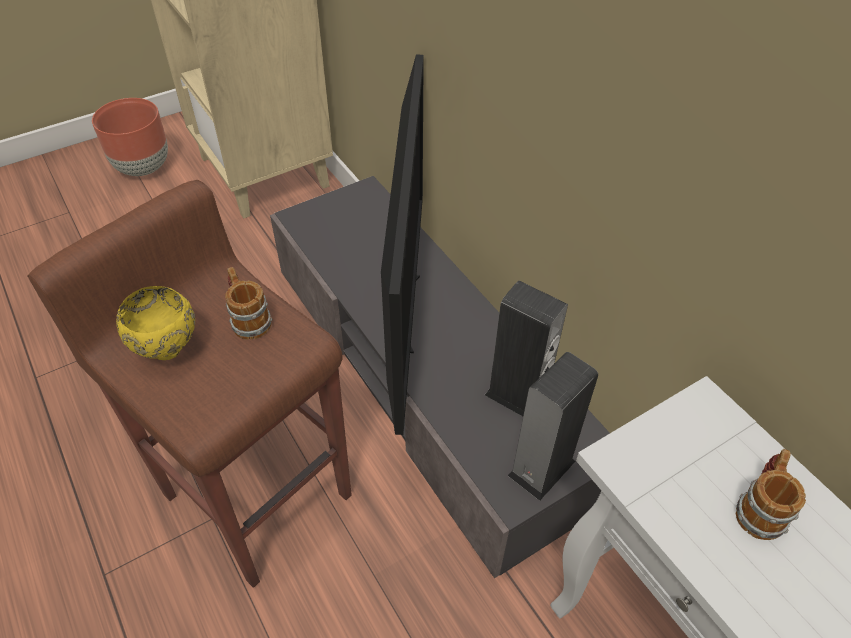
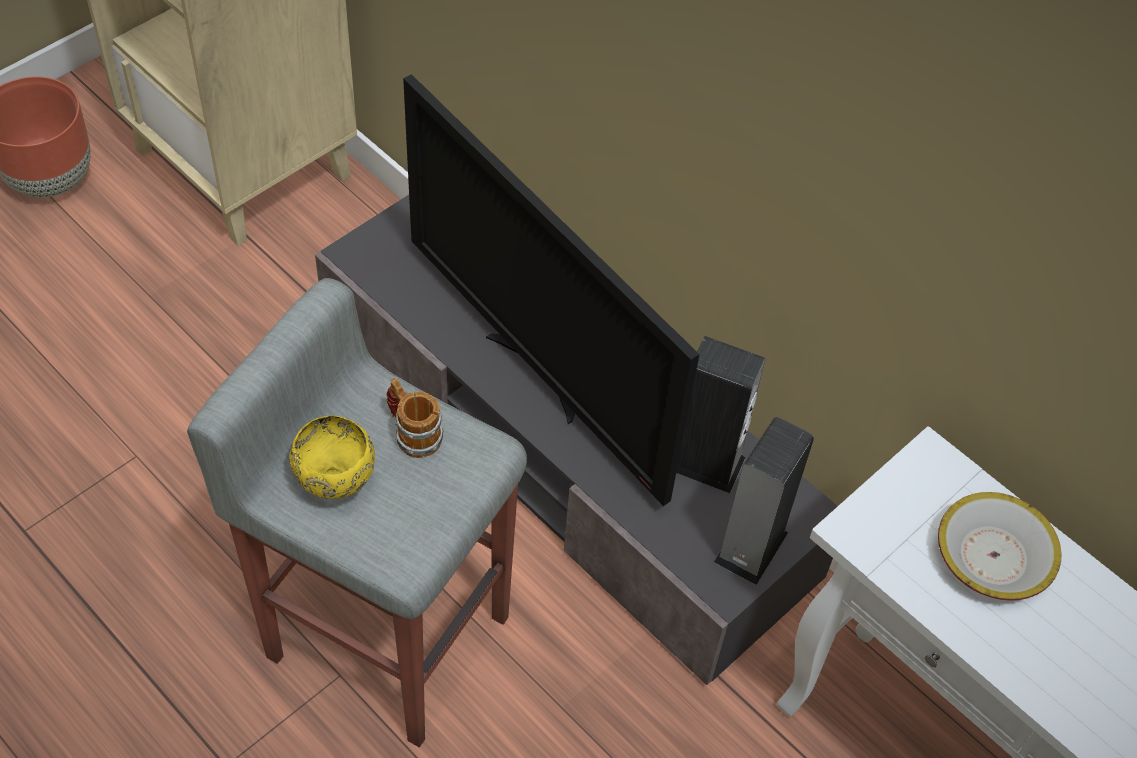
camera: 15 degrees left, 5 degrees up
brown stool [27,180,352,588] -> grey stool [187,278,527,747]
television [381,55,424,435] -> television turned 150 degrees clockwise [403,74,700,506]
mug [735,449,806,540] -> bowl [938,492,1061,601]

